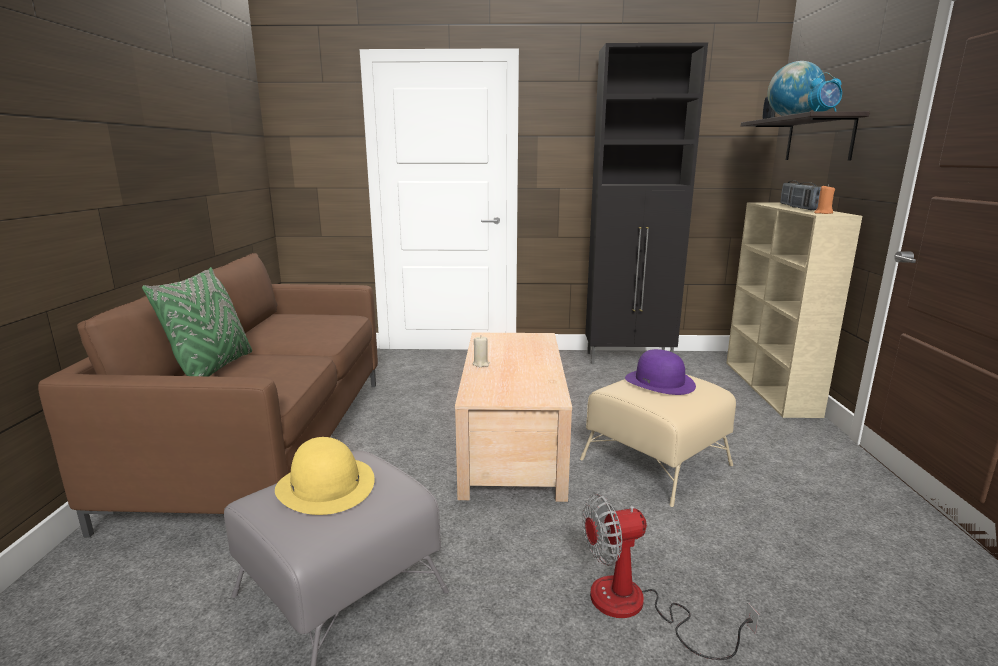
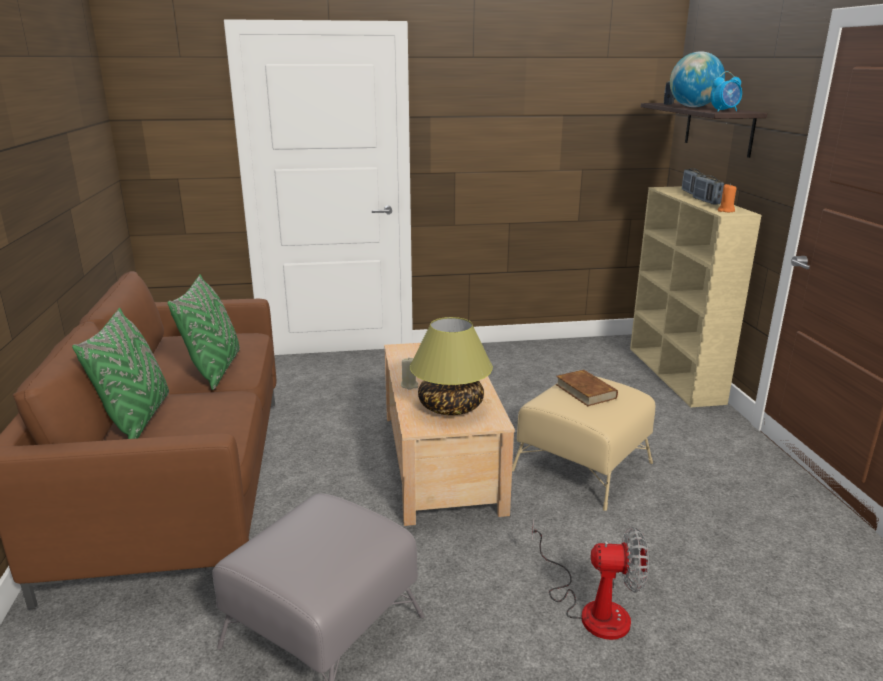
camera: 10 degrees left, 5 degrees up
yellow hat [275,437,375,515] -> none
fan [582,494,759,660] -> fan turned 150 degrees counterclockwise [532,522,649,640]
black cabinet [585,43,708,364] -> none
purple hat [625,349,696,395] -> brown book [555,369,618,406]
none -> green pillow [167,274,240,390]
none -> table lamp [410,317,493,415]

